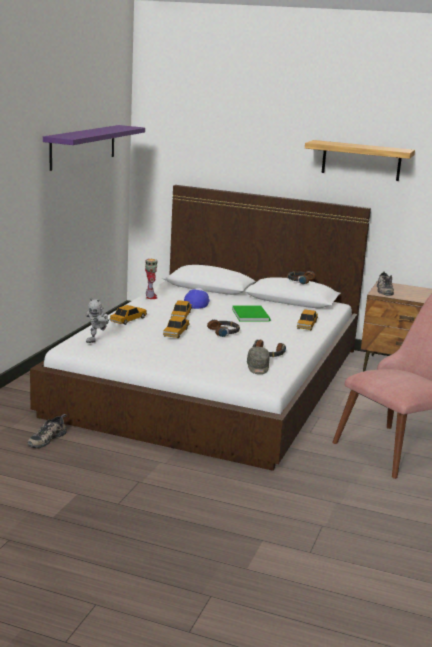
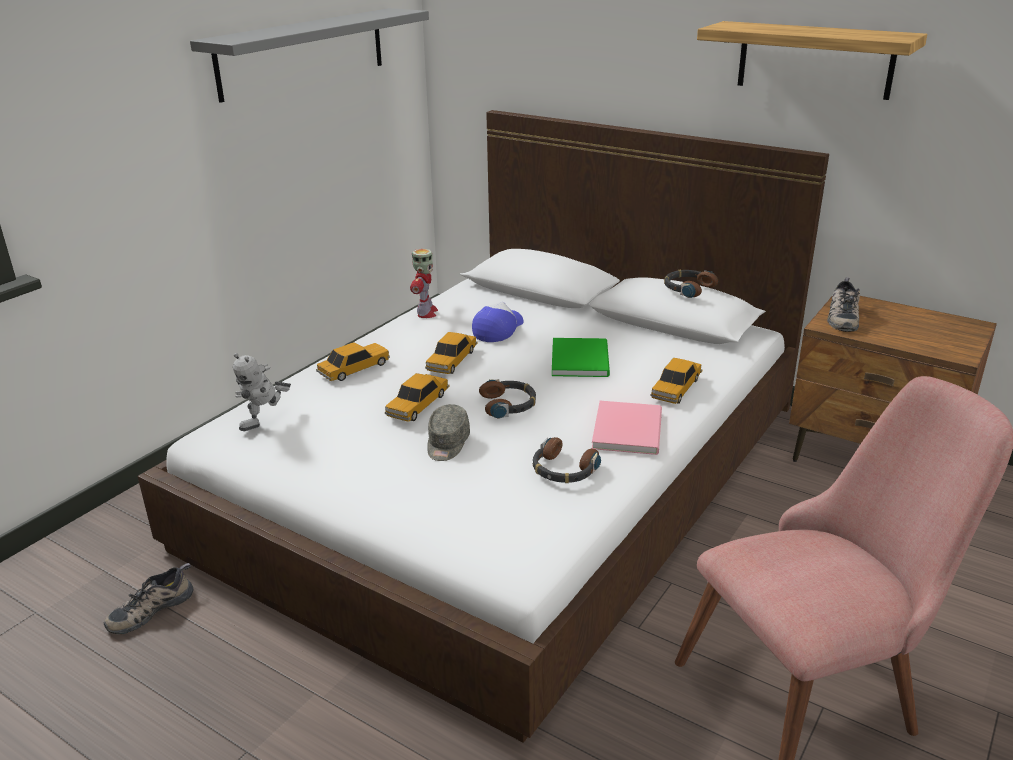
camera: 15 degrees right, 10 degrees up
purple shelf [43,125,145,171] -> grey shelf [190,8,429,103]
grey cap [247,347,269,374] -> grey cap moved to [427,404,470,461]
none -> pink book [592,401,662,455]

